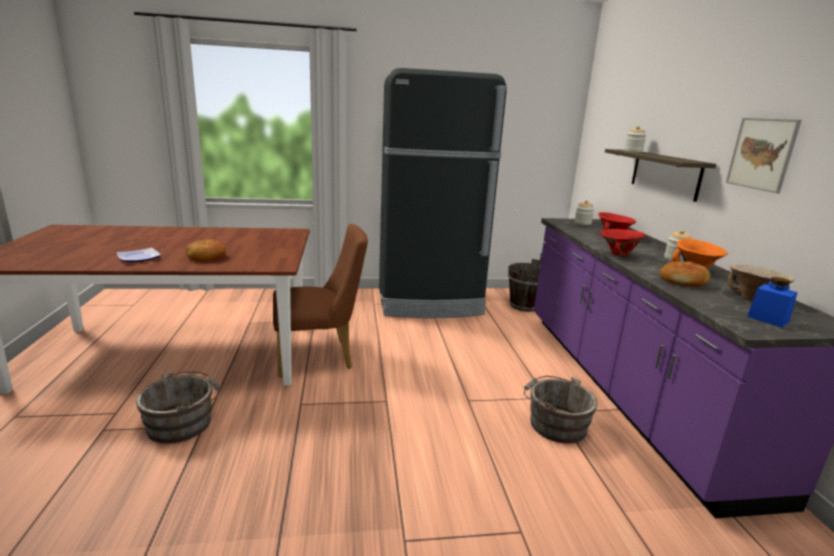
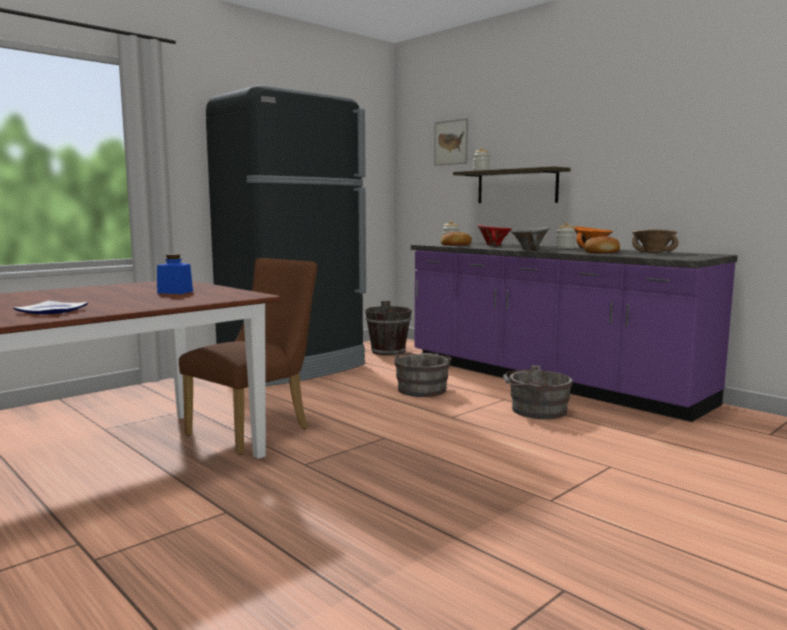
camera: 35 degrees left, 10 degrees down
grey bucket [136,371,220,444] -> grey bucket moved to [394,353,451,397]
bread [186,239,226,261] -> bread moved to [440,232,472,245]
red bowl [600,229,645,257] -> grey bowl [510,227,549,250]
picture [726,118,802,193] -> picture moved to [434,118,468,166]
blue jar [747,277,798,327] -> blue jar moved to [157,254,193,294]

